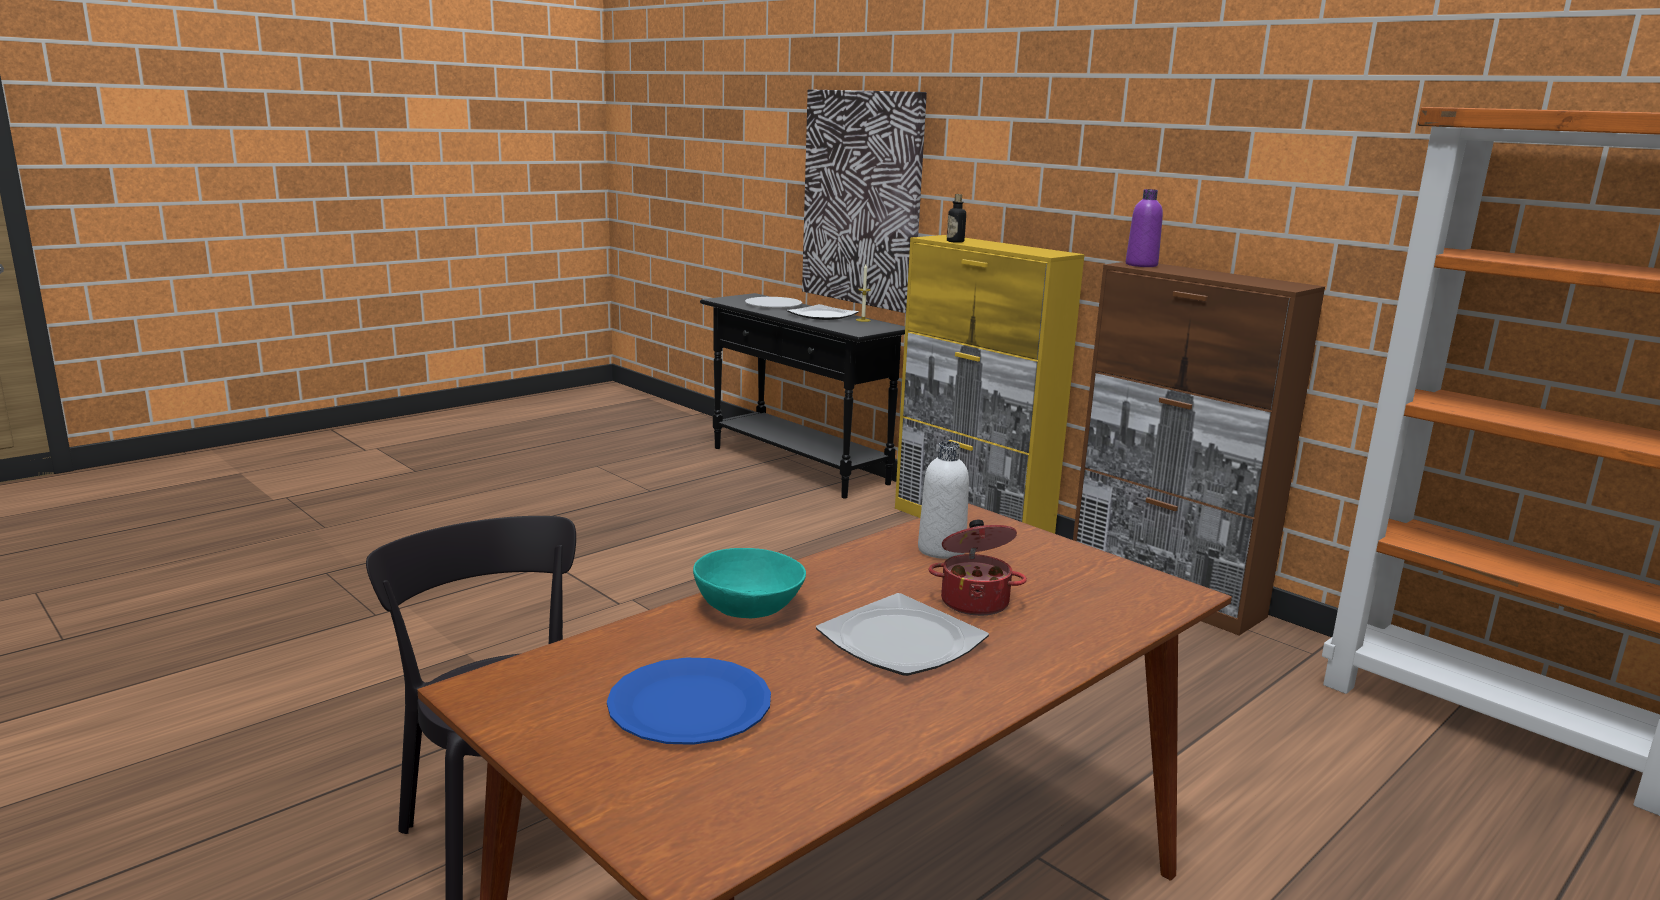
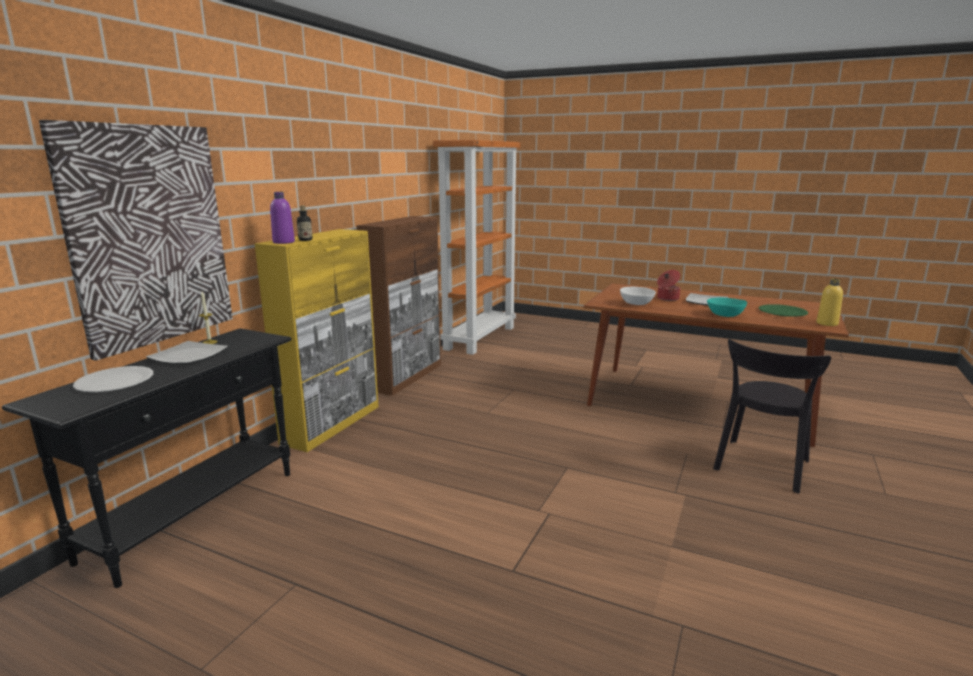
camera: 110 degrees left, 0 degrees up
blue plate [607,658,771,745] -> green plate [759,304,808,317]
white bottle [918,441,969,559] -> white bowl [620,287,656,305]
purple bottle [1126,189,1163,267] -> purple bottle moved to [270,192,295,244]
none -> yellow bottle [816,279,843,326]

